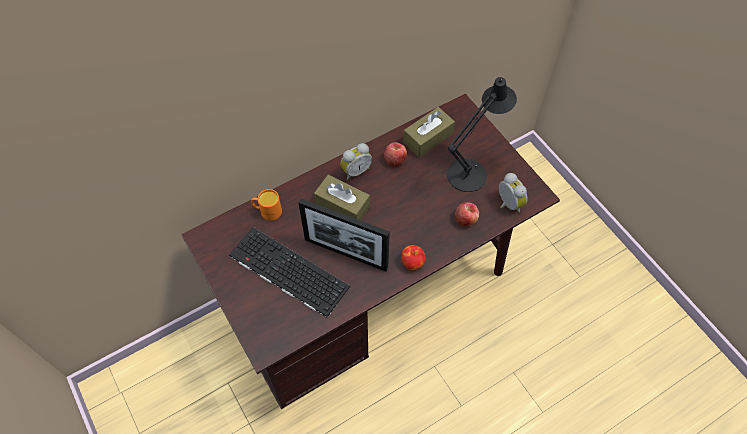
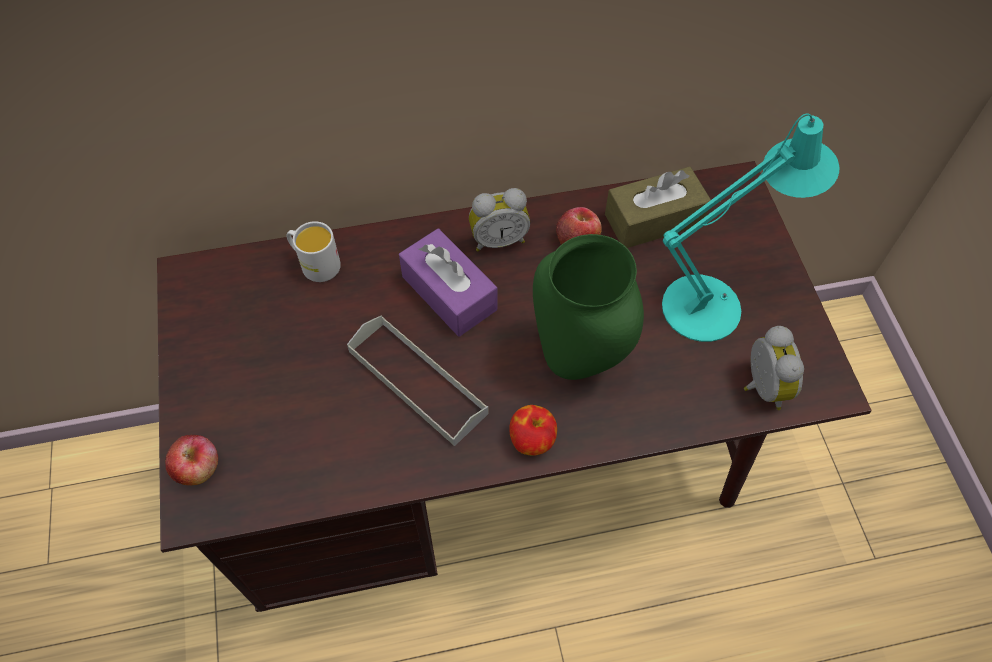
camera: 20 degrees right, 0 degrees up
keyboard [229,227,350,318] -> none
orange mug [251,189,282,221] -> white mug [286,221,341,282]
picture frame [298,198,390,272] -> grey tray [347,315,489,446]
brown tissue box [314,175,370,220] -> purple tissue box [399,228,497,337]
black table lamp [447,77,517,192] -> turquoise table lamp [662,113,839,342]
apple [455,202,479,226] -> apple moved to [165,435,218,485]
none -> green vase [533,234,644,380]

